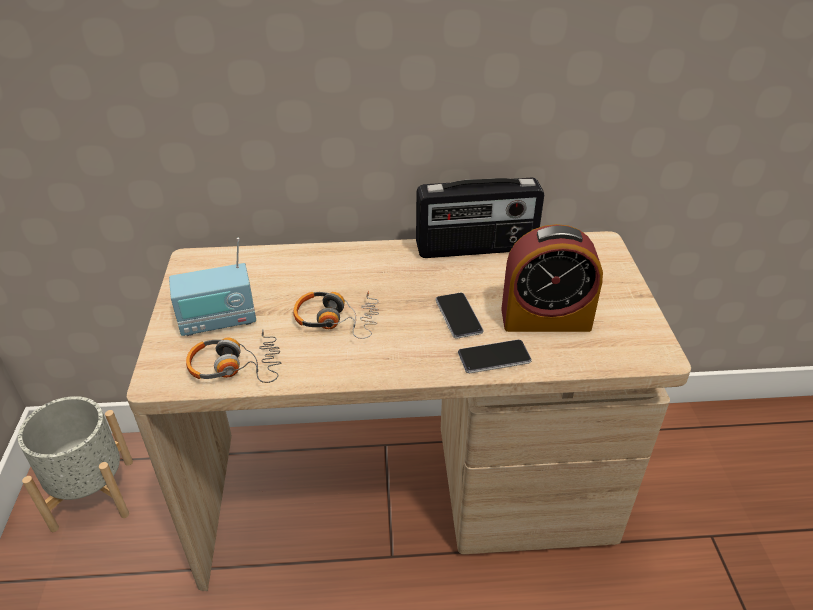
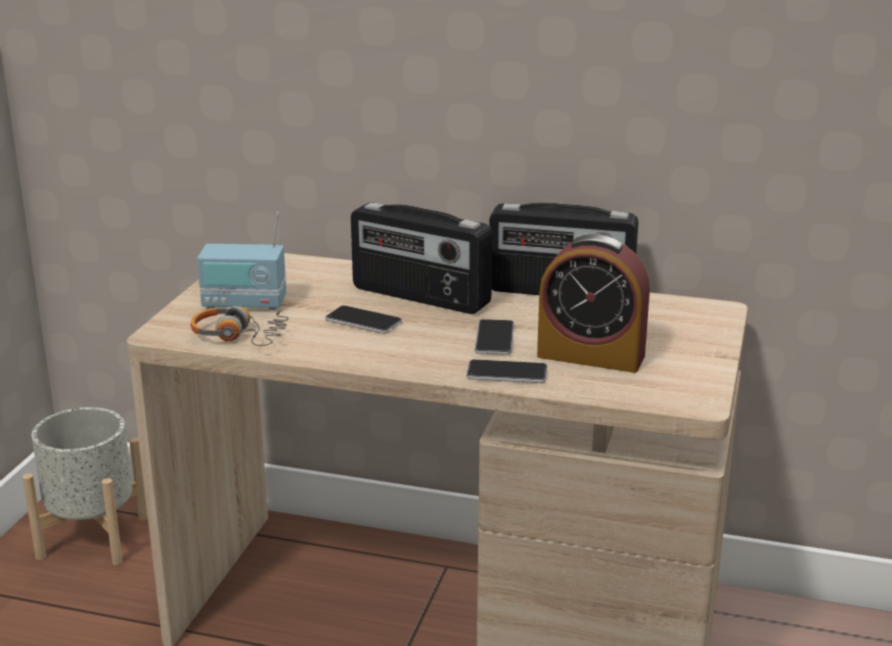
camera: 20 degrees right, 15 degrees down
headphones [293,291,379,339] -> phone [325,305,402,334]
none -> radio [351,202,492,314]

